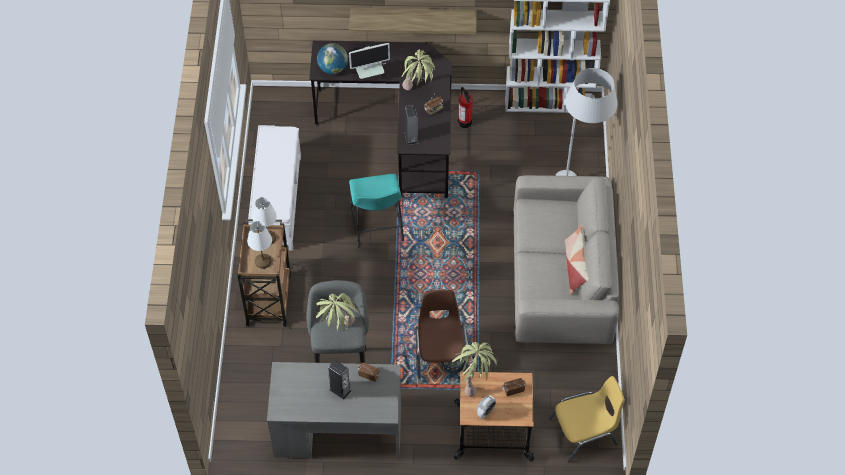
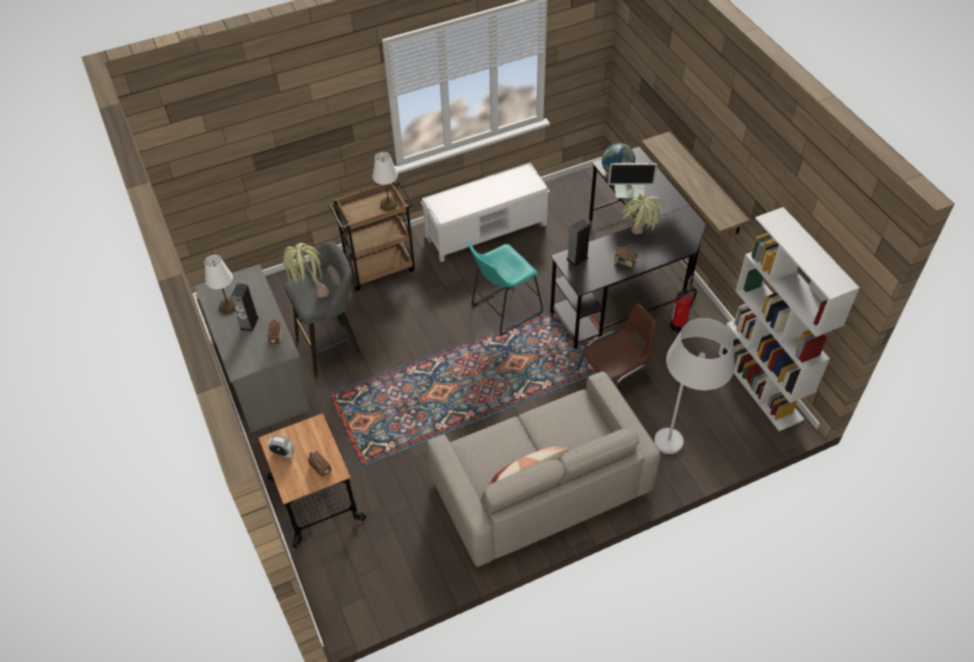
camera: 65 degrees right, 5 degrees down
white table lamp [247,221,272,269] -> white table lamp moved to [204,255,235,314]
monitor [349,43,390,79] -> monitor turned 45 degrees counterclockwise [608,163,657,198]
brown chair [415,290,469,379] -> brown chair moved to [576,304,656,387]
potted plant [452,342,498,397] -> none
yellow chair [549,376,625,462] -> none

